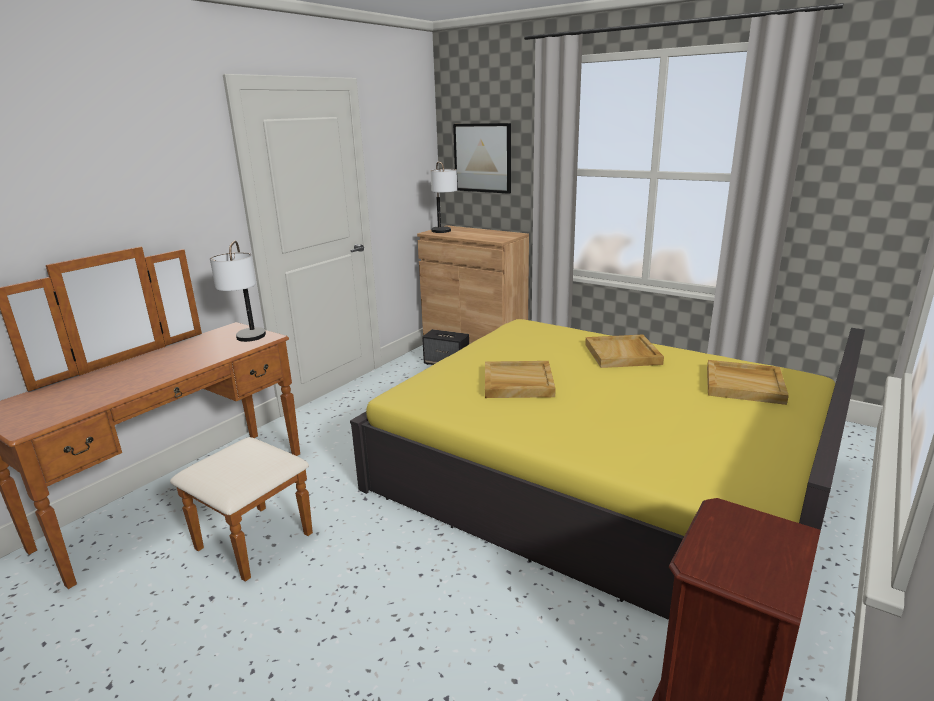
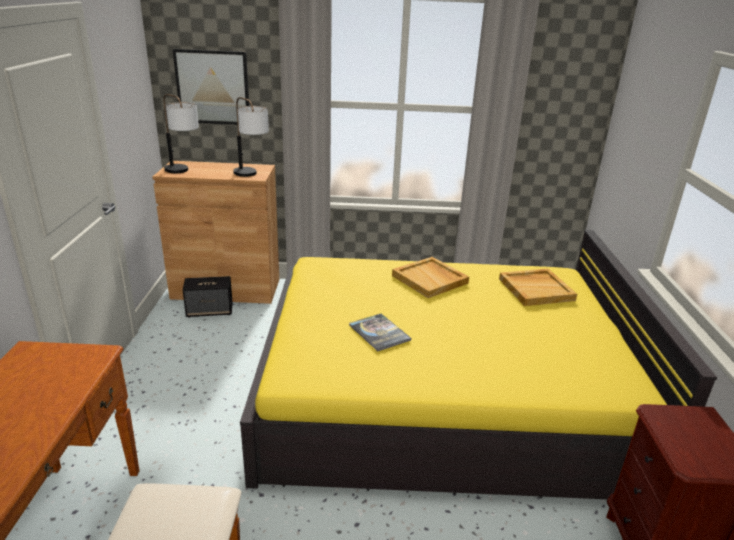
camera: 35 degrees left, 5 degrees up
table lamp [210,240,266,342] -> table lamp moved to [233,97,269,177]
beige tray [485,361,556,398] -> book [349,314,411,351]

